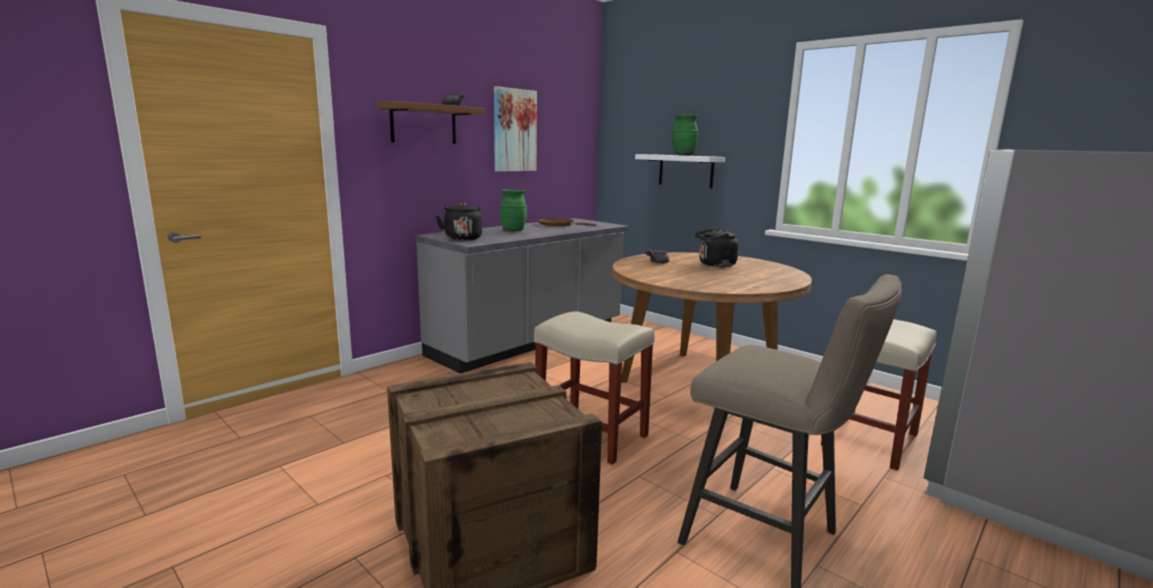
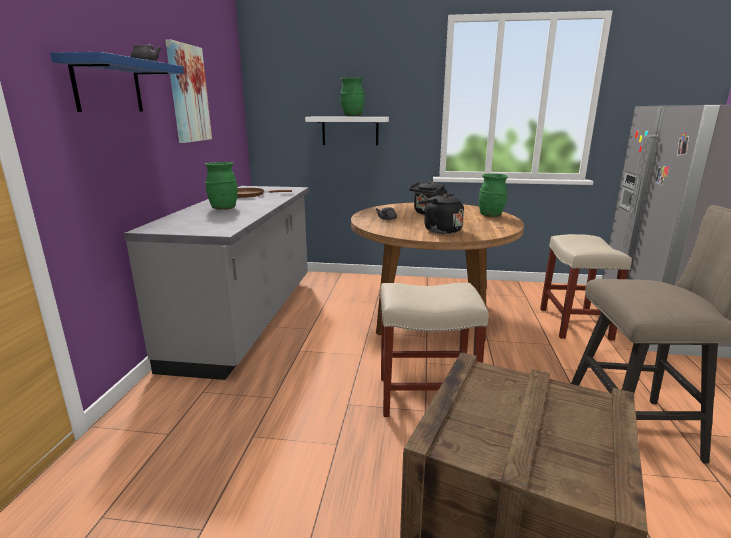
camera: 35 degrees left, 5 degrees up
brown shelf [376,101,486,144] -> blue shelf [50,52,184,112]
black kettle [436,202,482,241] -> black kettle moved to [418,194,464,234]
none -> green vase [479,174,508,217]

